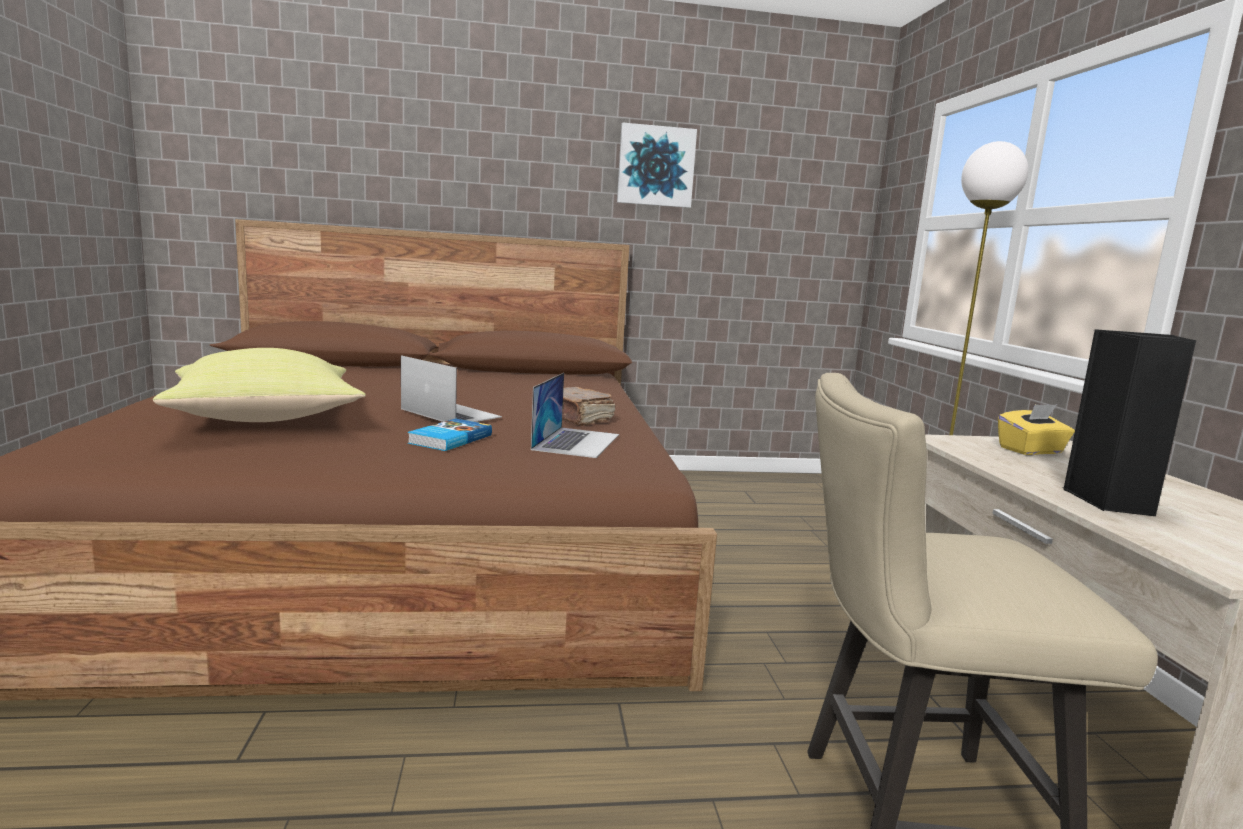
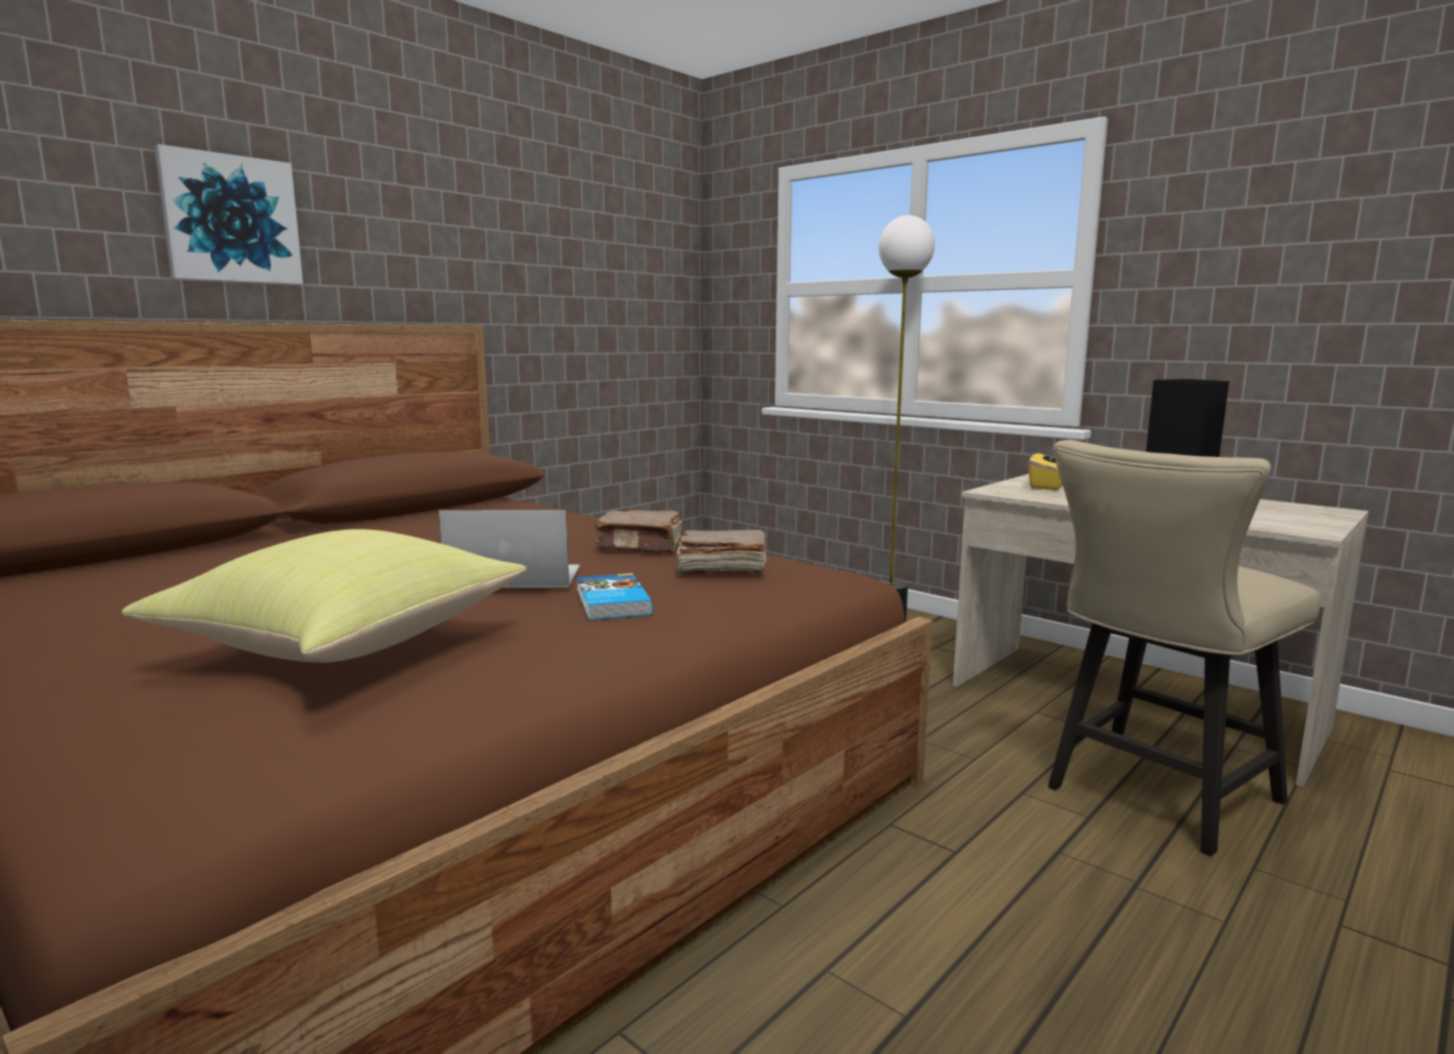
camera: 40 degrees left, 0 degrees up
laptop [531,373,619,458] -> brown book [676,530,766,575]
picture [617,122,697,208] -> picture moved to [154,144,303,284]

